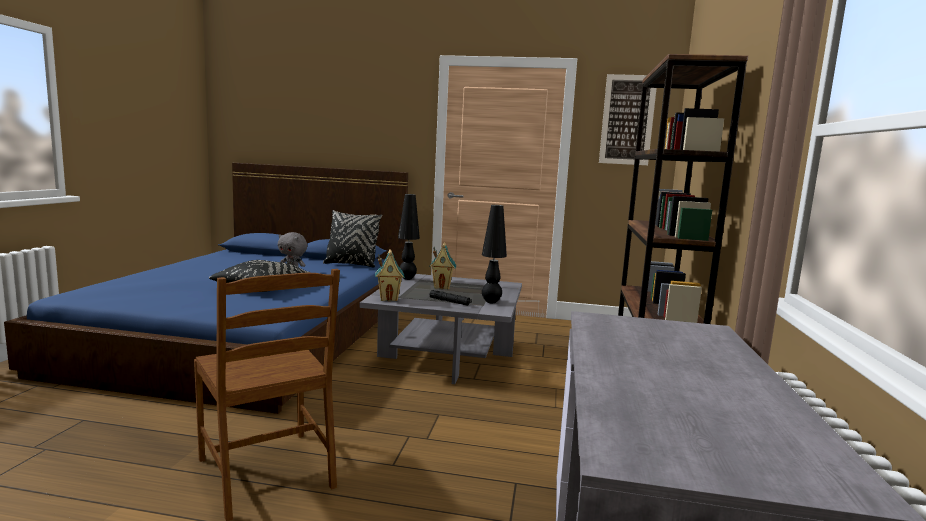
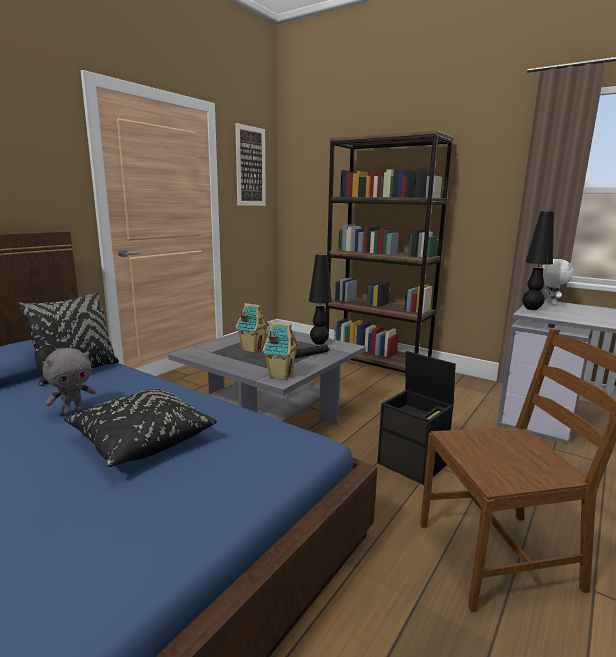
camera: 65 degrees left, 5 degrees up
black table lamp [398,194,420,280] -> black table lamp moved to [522,211,554,310]
none -> black storage box [377,351,456,485]
none -> white plush toy [542,259,573,305]

